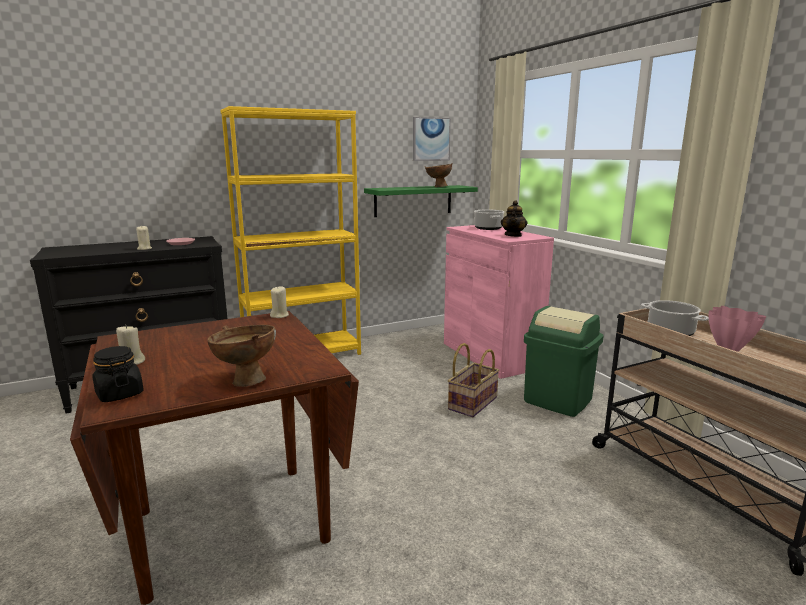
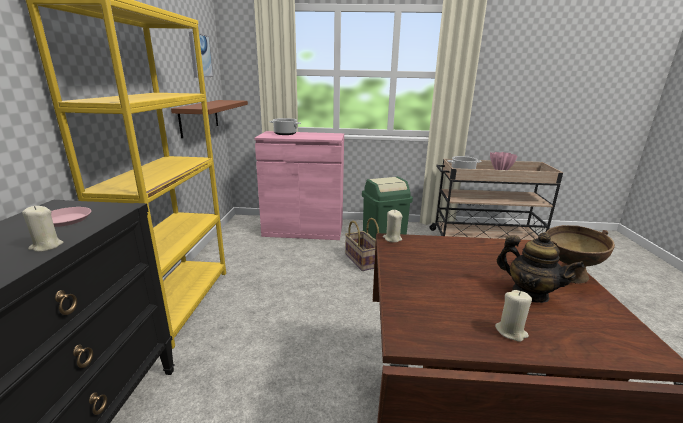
camera: 60 degrees left, 5 degrees up
black jar [92,346,144,402] -> none
green shelf [364,185,478,217] -> brown shelf [171,100,248,138]
brown bowl [425,163,452,187] -> none
teapot [501,200,528,237] -> teapot moved to [497,232,585,303]

